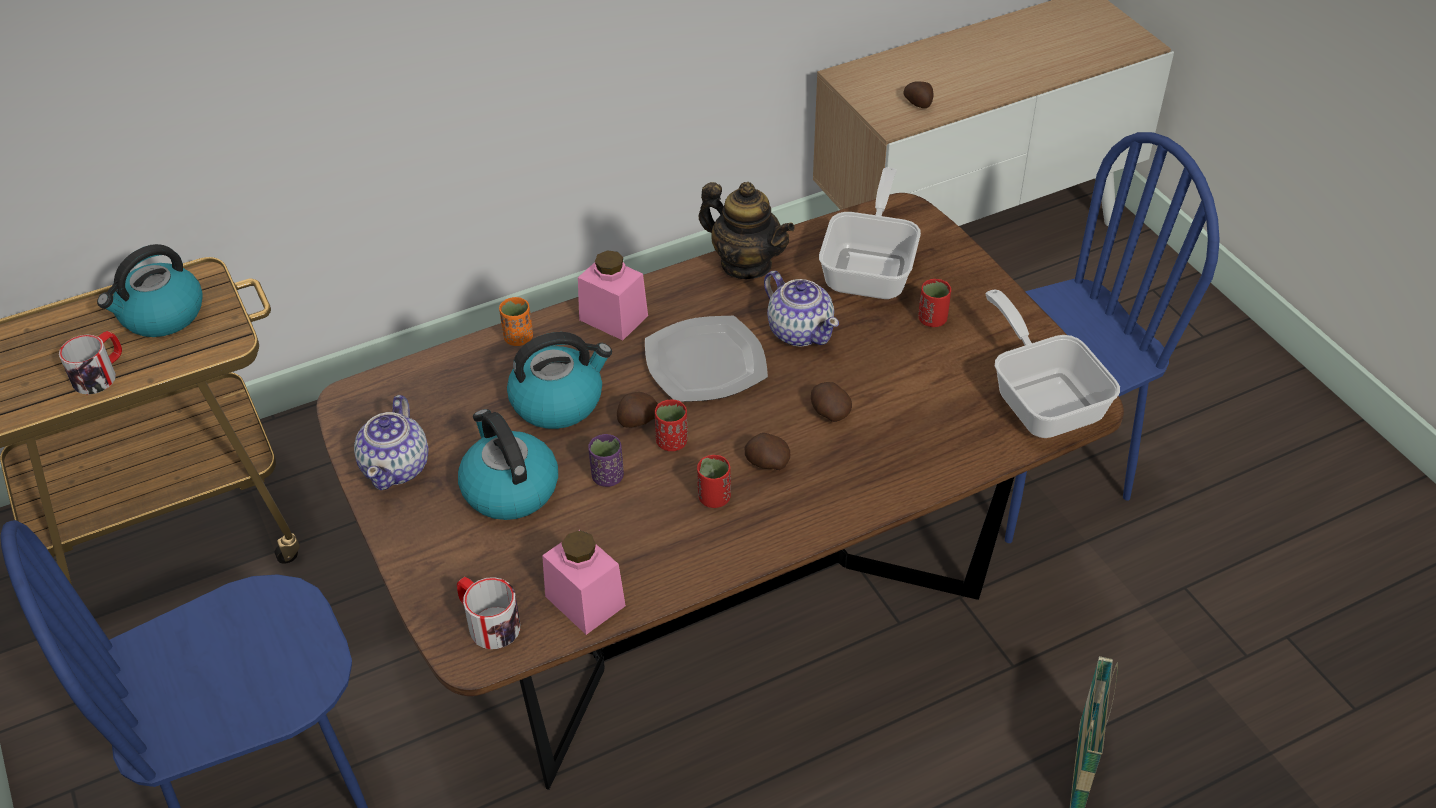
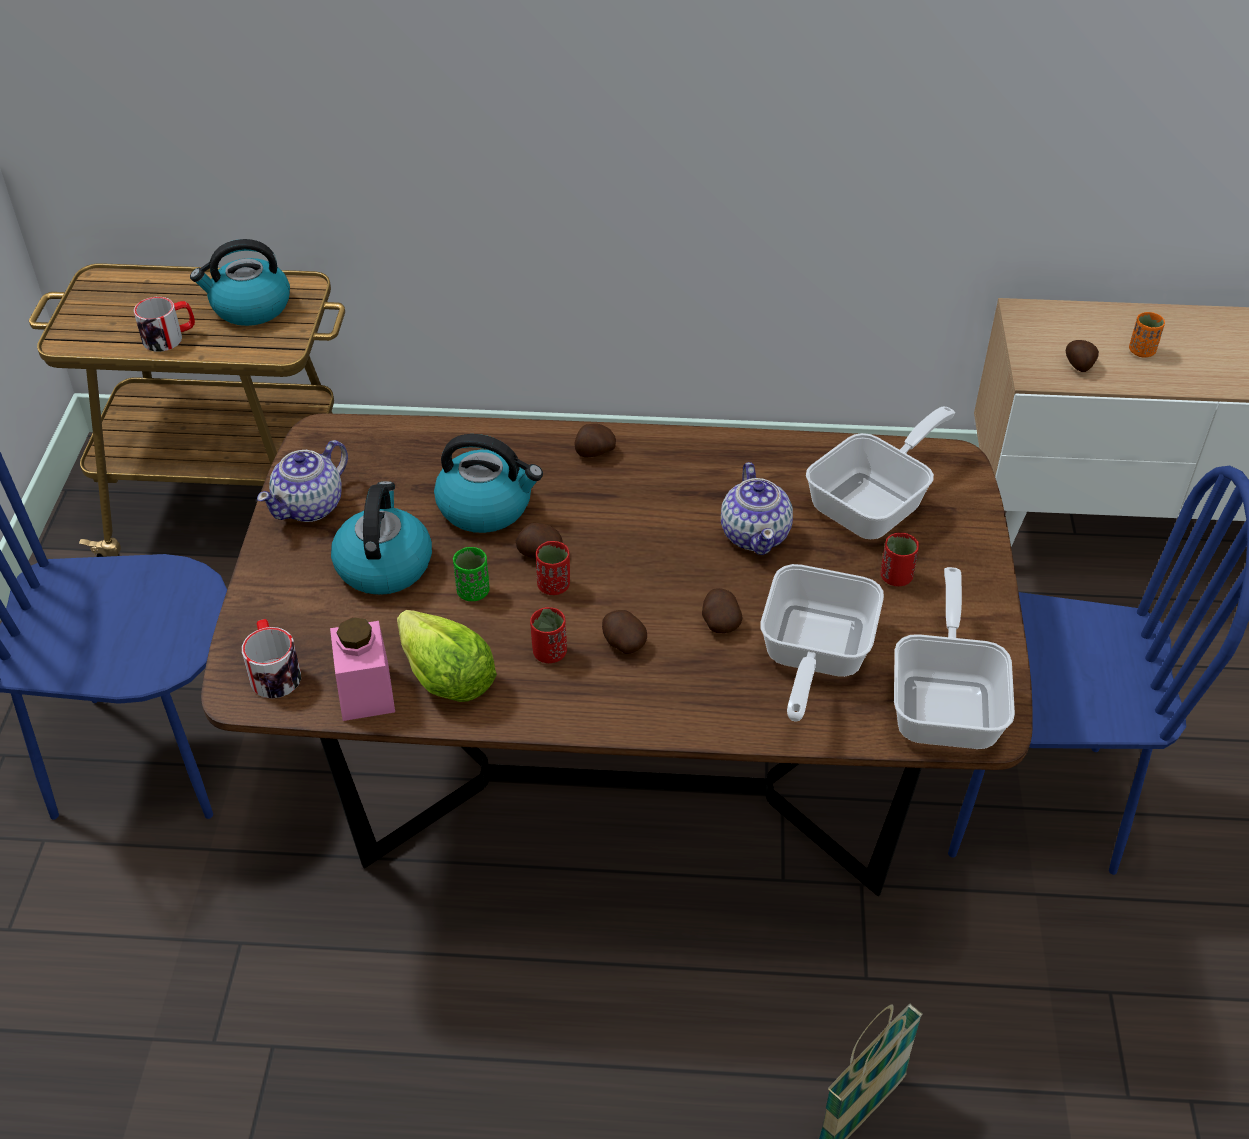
camera: 30 degrees right, 0 degrees up
orange cup [499,297,533,346] -> orange cup moved to [1129,312,1165,358]
pink jar [578,250,648,340] -> potato [574,423,616,458]
purple cup [588,434,624,487] -> green cup [453,547,490,601]
plate [645,316,768,402] -> none
teapot [698,182,795,279] -> none
none -> lettuce [397,610,497,702]
none -> frying pan [760,564,884,722]

